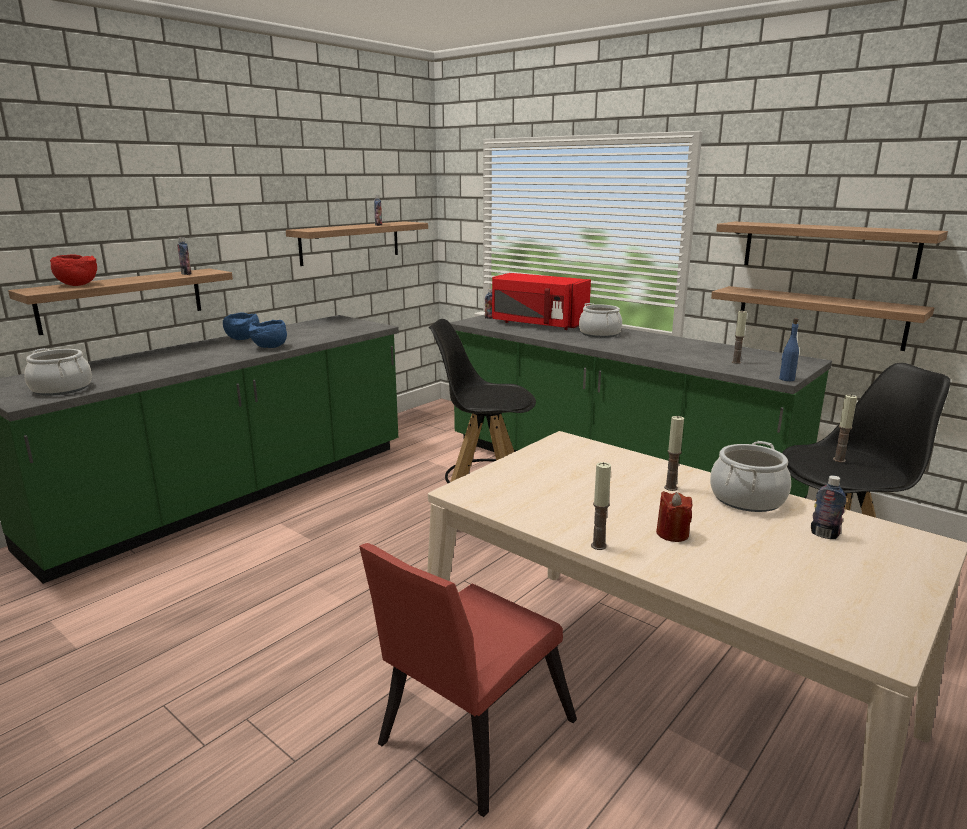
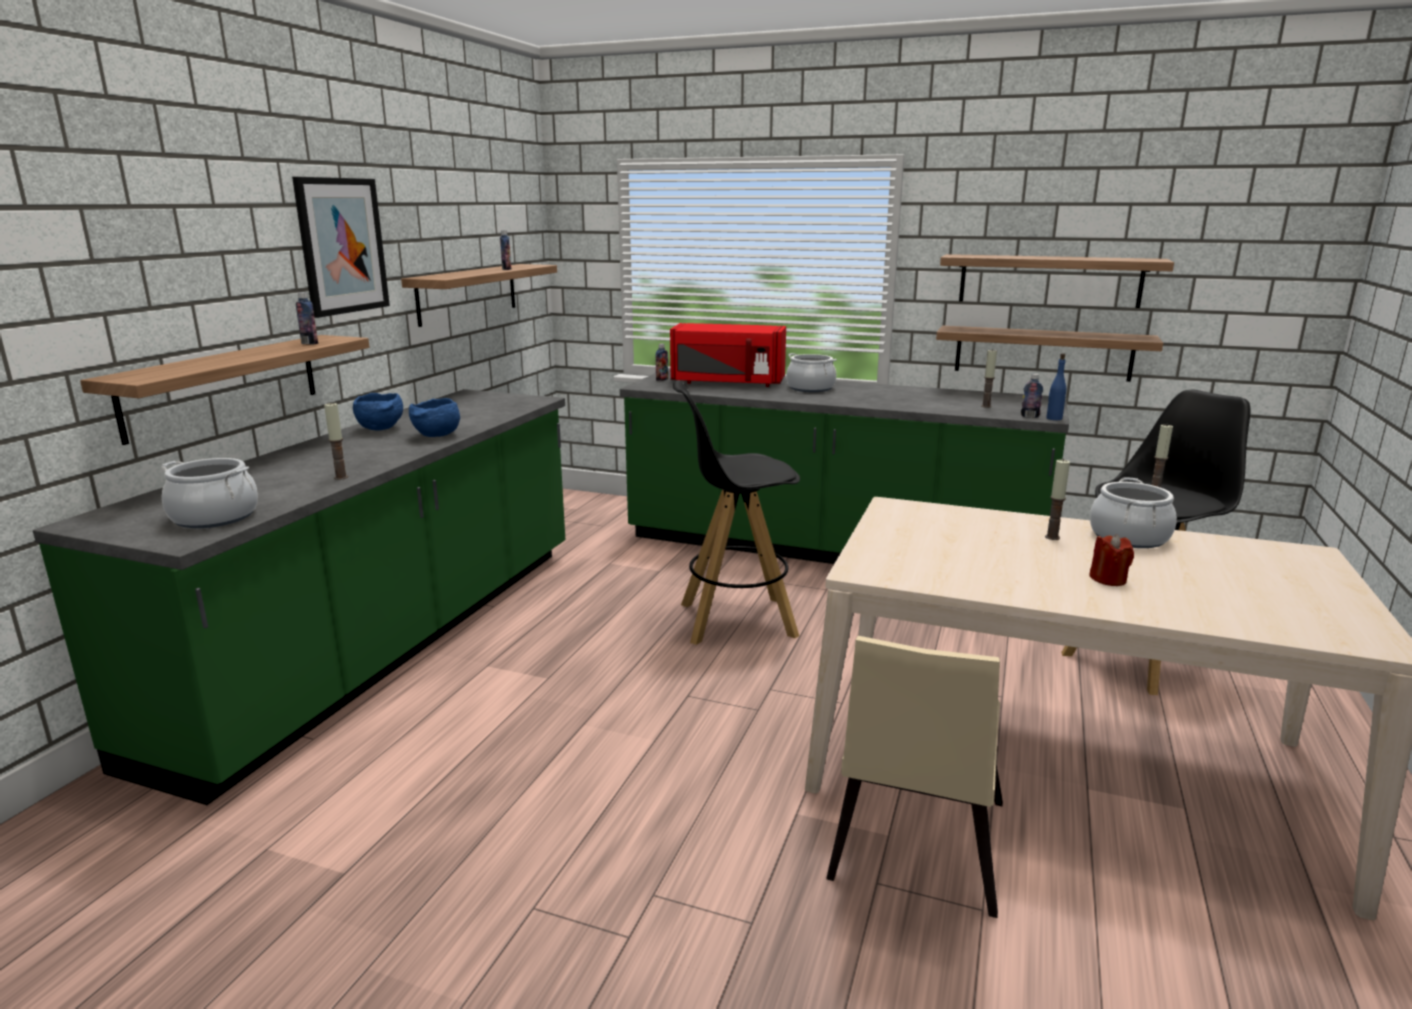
camera: 20 degrees left, 0 degrees up
red bowl [50,255,97,286] -> none
red chair [359,543,577,817] -> beige chair [826,636,1003,918]
candle [591,462,611,550] -> candle moved to [324,402,348,480]
bottle [811,475,846,539] -> bottle moved to [1021,374,1043,418]
none -> picture [292,177,390,318]

